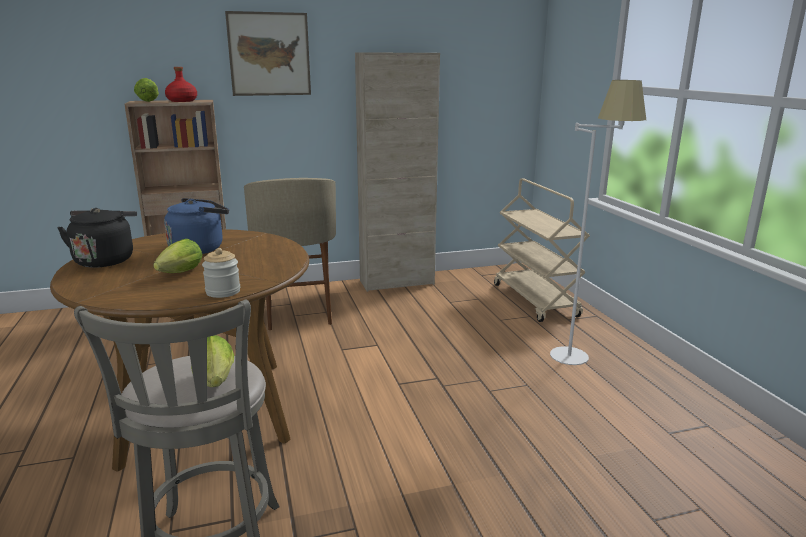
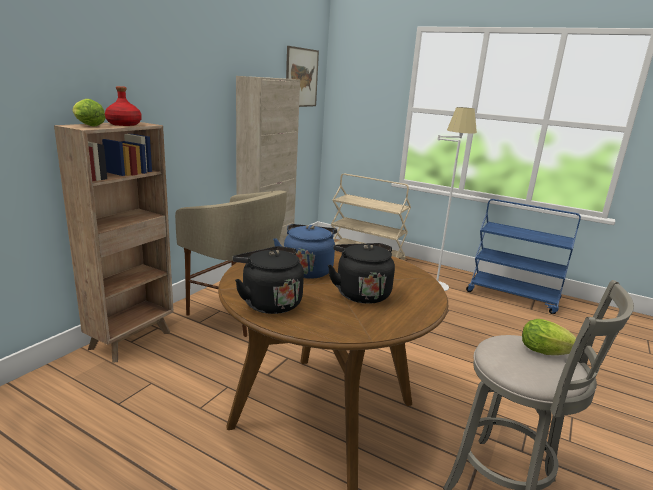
camera: 45 degrees left, 0 degrees up
lettuce [153,239,202,273] -> black kettle [328,243,395,304]
jar [202,248,240,298] -> none
picture [225,11,311,96] -> picture moved to [286,46,319,107]
none -> blue cart [466,199,581,314]

